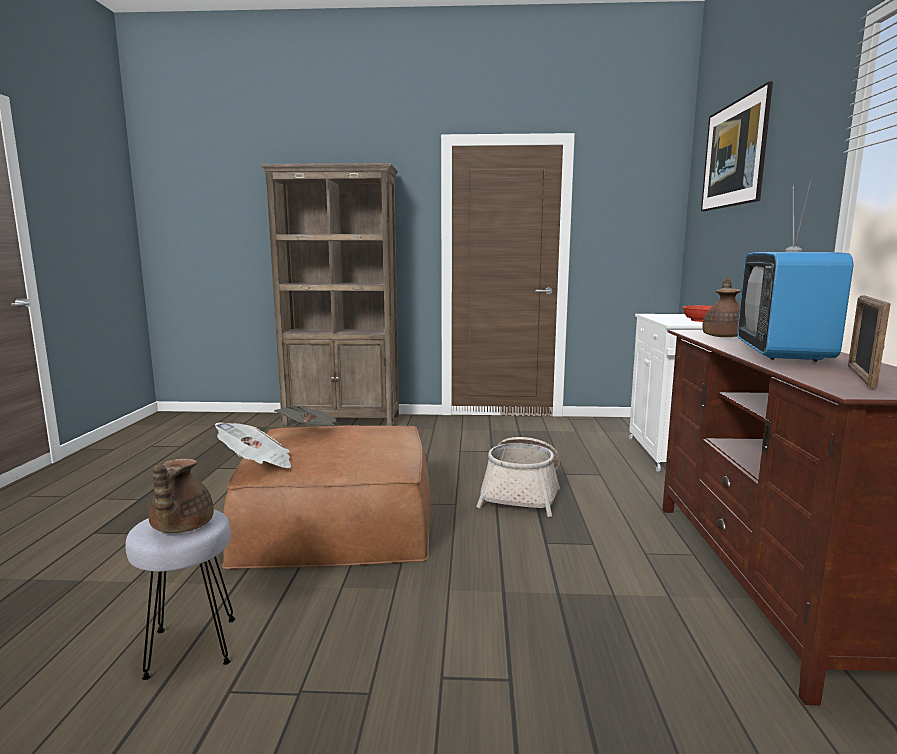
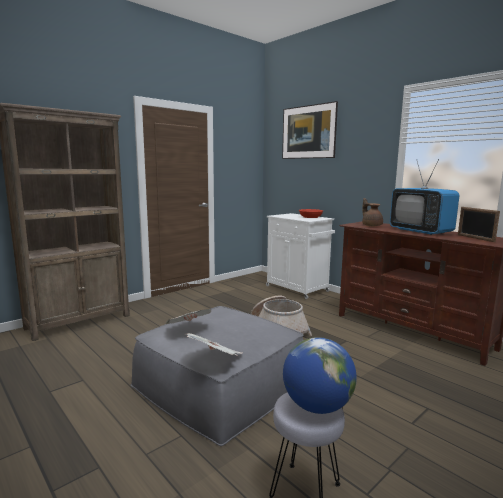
camera: 45 degrees left, 0 degrees up
brown teapot [148,458,214,533] -> globe [283,337,357,414]
brown ottoman [222,425,430,569] -> grey ottoman [131,306,304,446]

